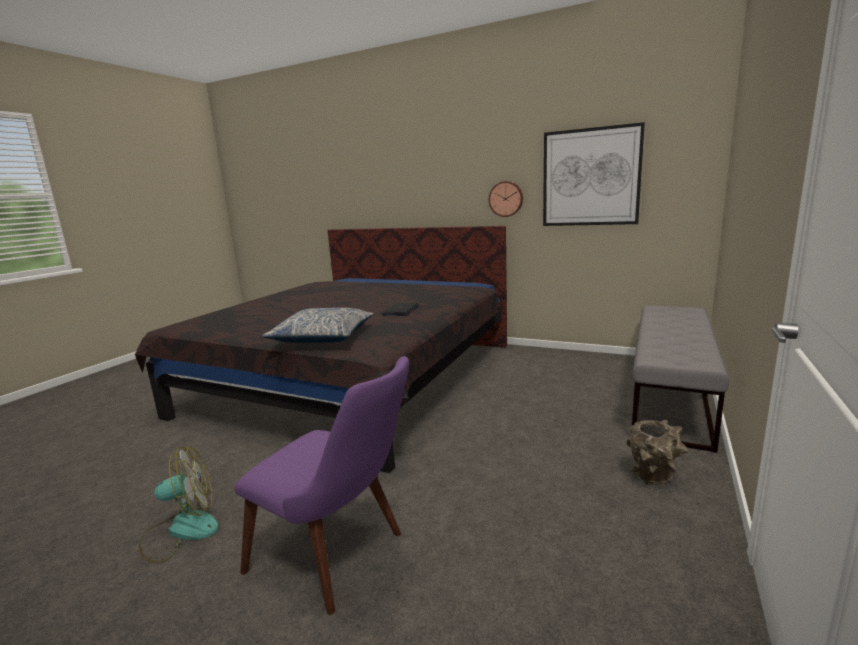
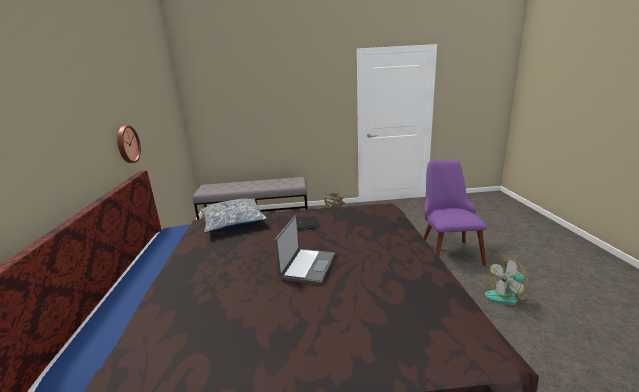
camera: 120 degrees left, 5 degrees up
fan [139,447,219,563] -> fan turned 60 degrees counterclockwise [485,257,528,305]
pillow [262,308,374,343] -> pillow moved to [200,198,267,233]
picture [543,122,645,226] -> none
none -> laptop [275,216,335,285]

